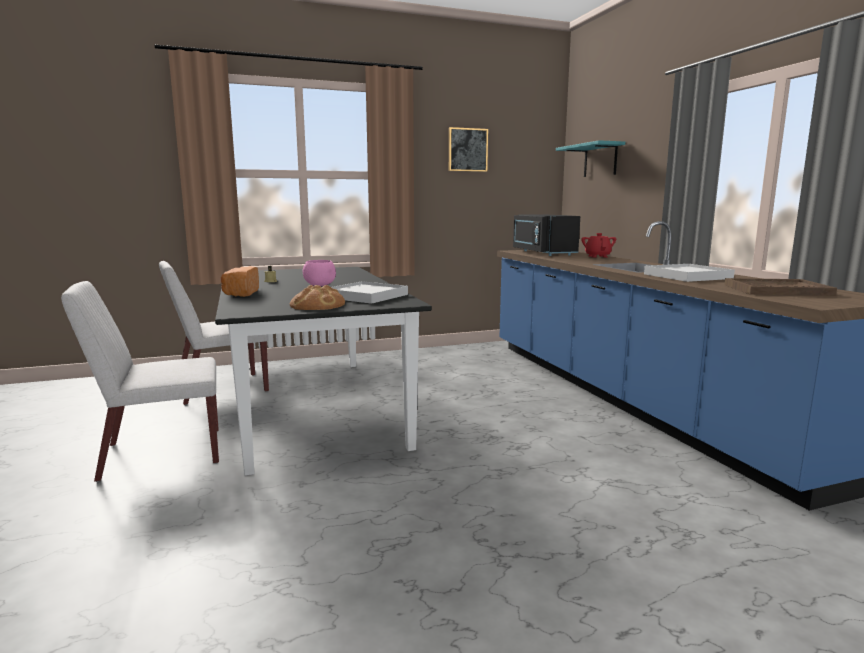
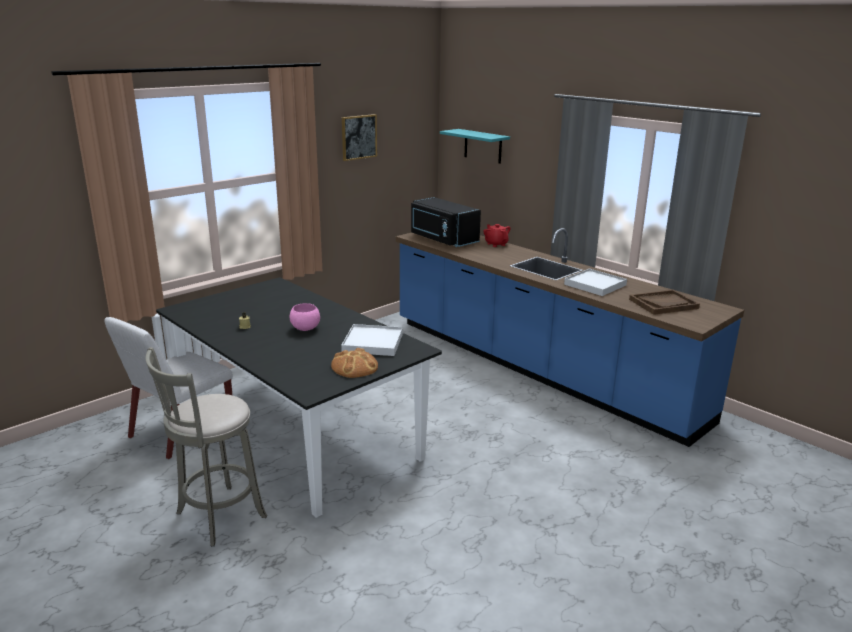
camera: 25 degrees left, 10 degrees up
white chair [61,281,219,482] -> grey stool [145,347,267,546]
bread [221,266,259,297] -> none

